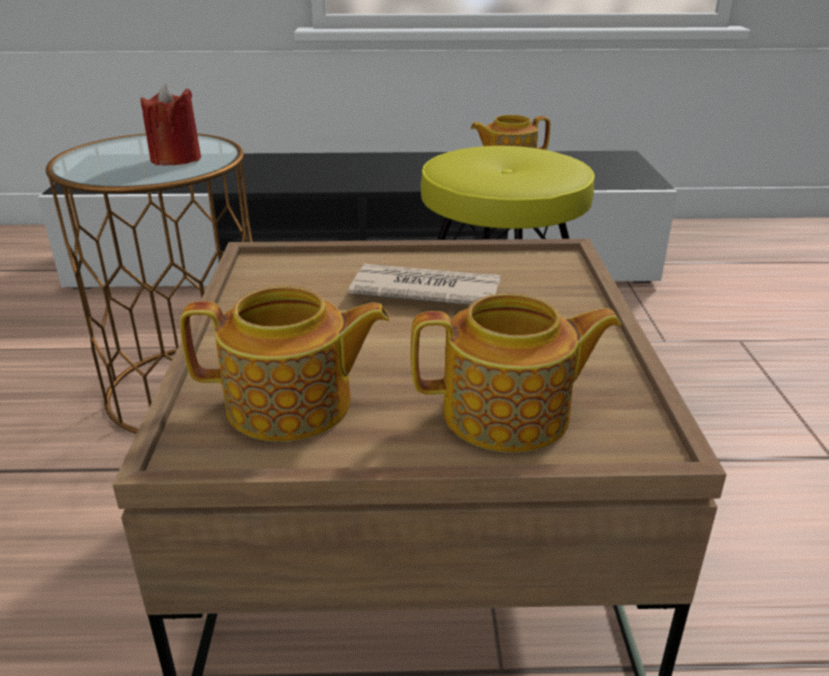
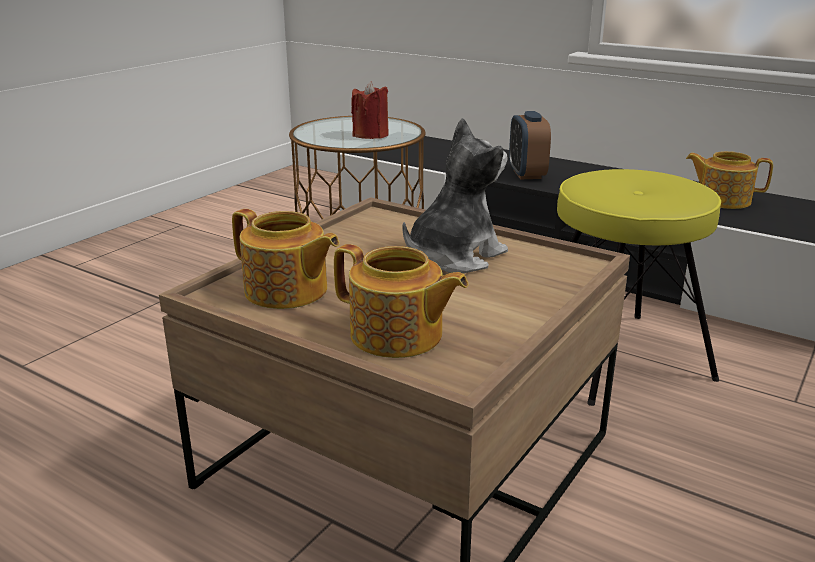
camera: 35 degrees right, 5 degrees down
newspaper [349,264,501,305] -> plush toy [402,118,508,273]
none -> alarm clock [509,111,551,179]

